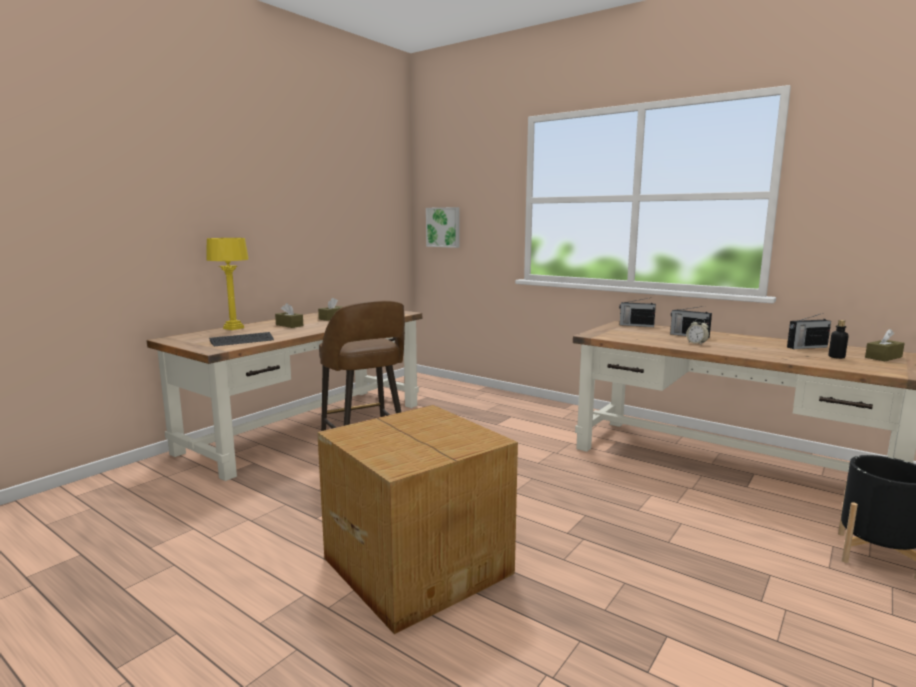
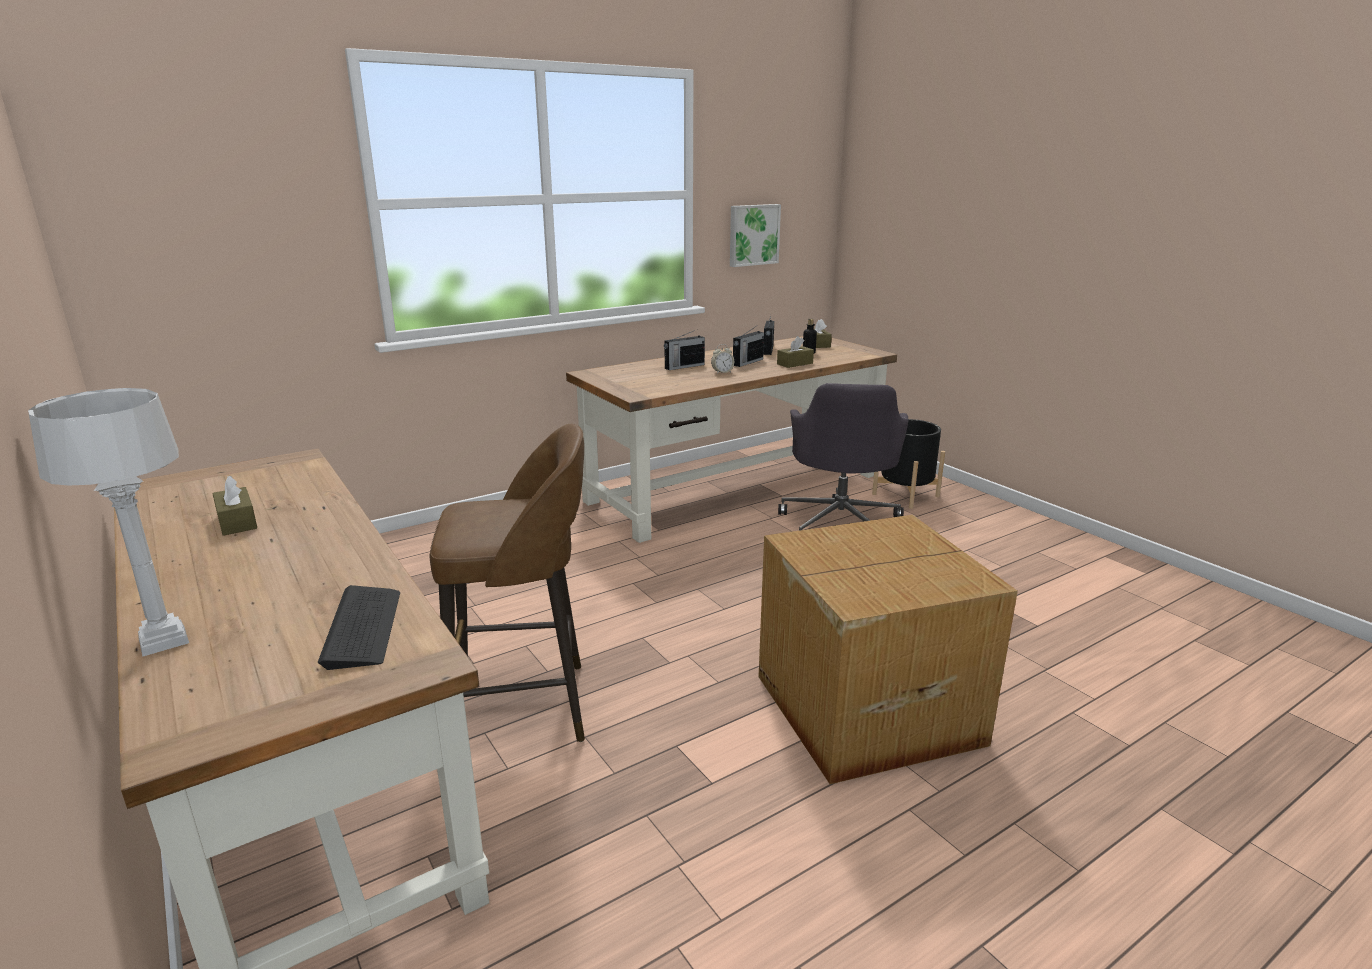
camera: 70 degrees left, 10 degrees up
yellow table lamp [207,238,249,330] -> grey table lamp [28,388,189,657]
brown tissue box [275,303,304,328] -> brown tissue box moved to [777,336,814,368]
picture [426,207,459,248] -> picture moved to [730,204,781,267]
radio [619,298,656,327] -> radio moved to [733,326,764,367]
none -> grey office chair [778,383,908,531]

